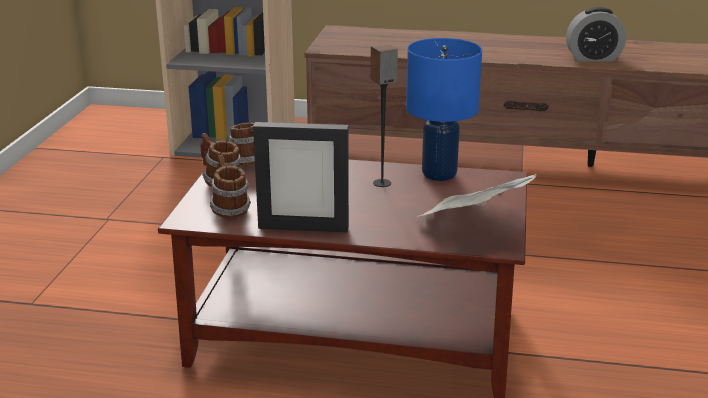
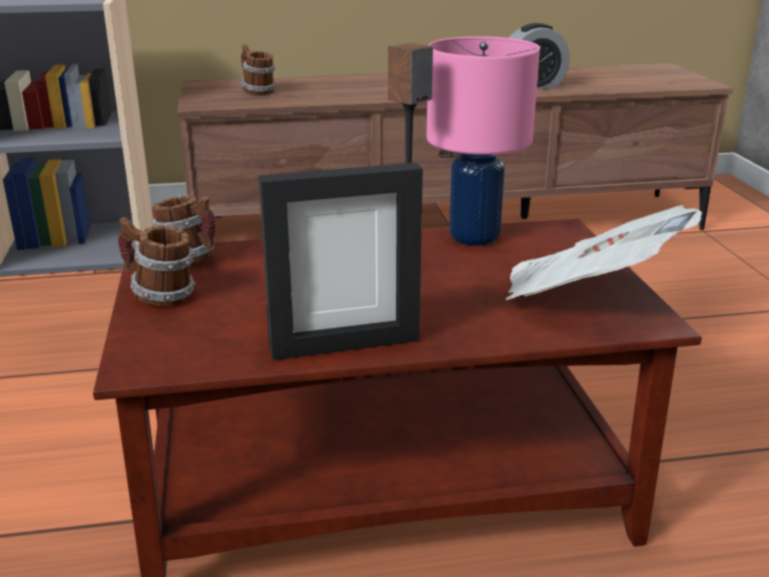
camera: 20 degrees left, 0 degrees up
mug [210,155,251,218] -> mug moved to [240,44,276,95]
blue table lamp [406,38,482,181] -> pink table lamp [426,36,540,246]

